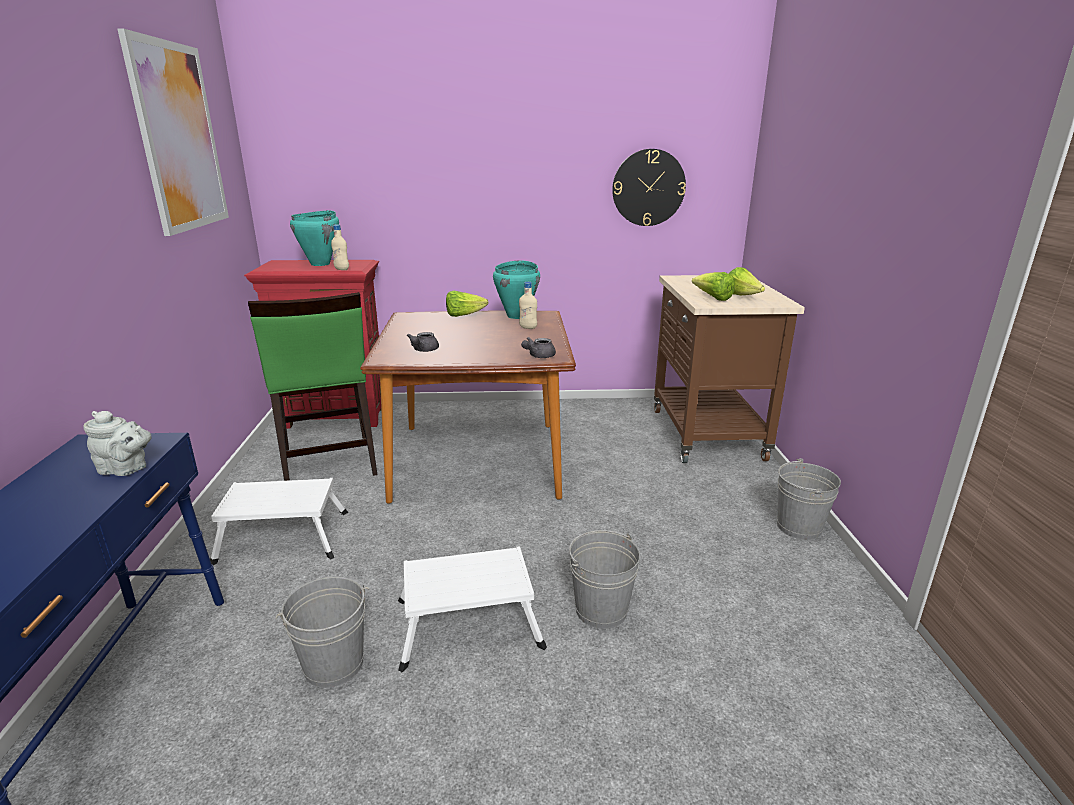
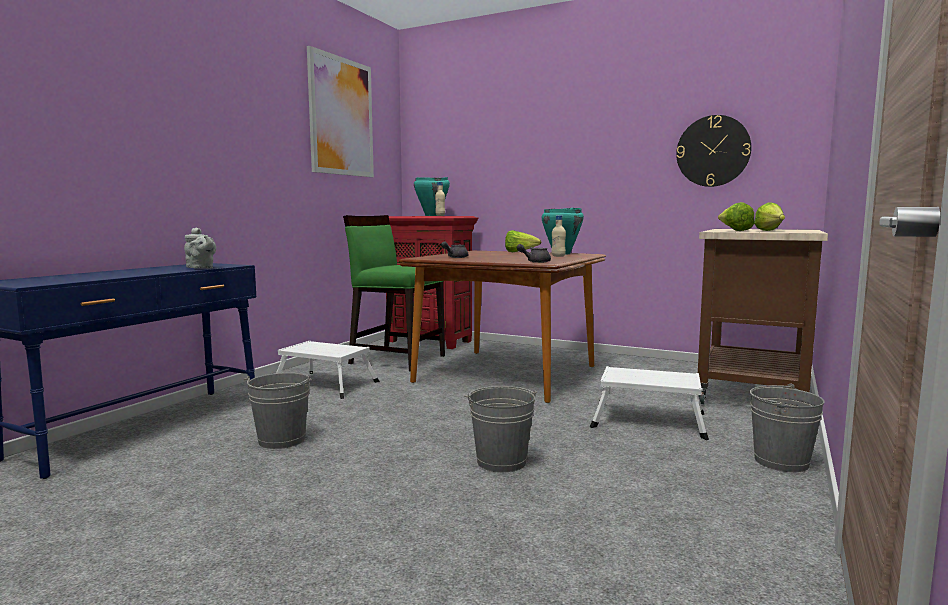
camera: 30 degrees right, 15 degrees down
green chair [248,292,377,481] -> green chair turned 105 degrees clockwise [343,215,445,371]
white step ladder [398,546,547,672] -> white step ladder moved to [590,366,709,440]

